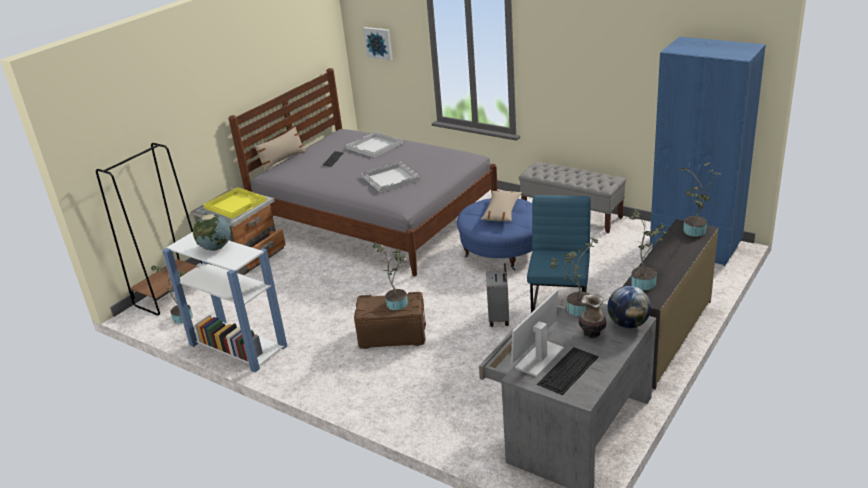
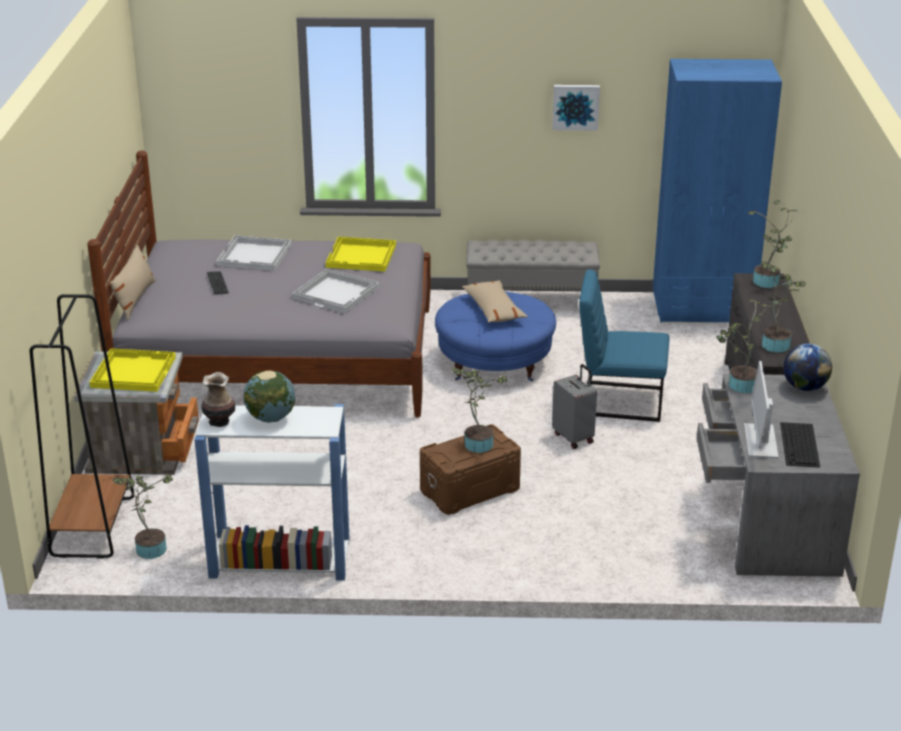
camera: 35 degrees left, 0 degrees up
picture [363,27,393,61] -> picture moved to [552,85,600,130]
blue chair [527,195,591,313] -> blue chair turned 60 degrees counterclockwise [579,269,669,422]
vase [579,294,607,338] -> vase moved to [201,372,235,427]
none -> yellow tray [325,237,396,272]

